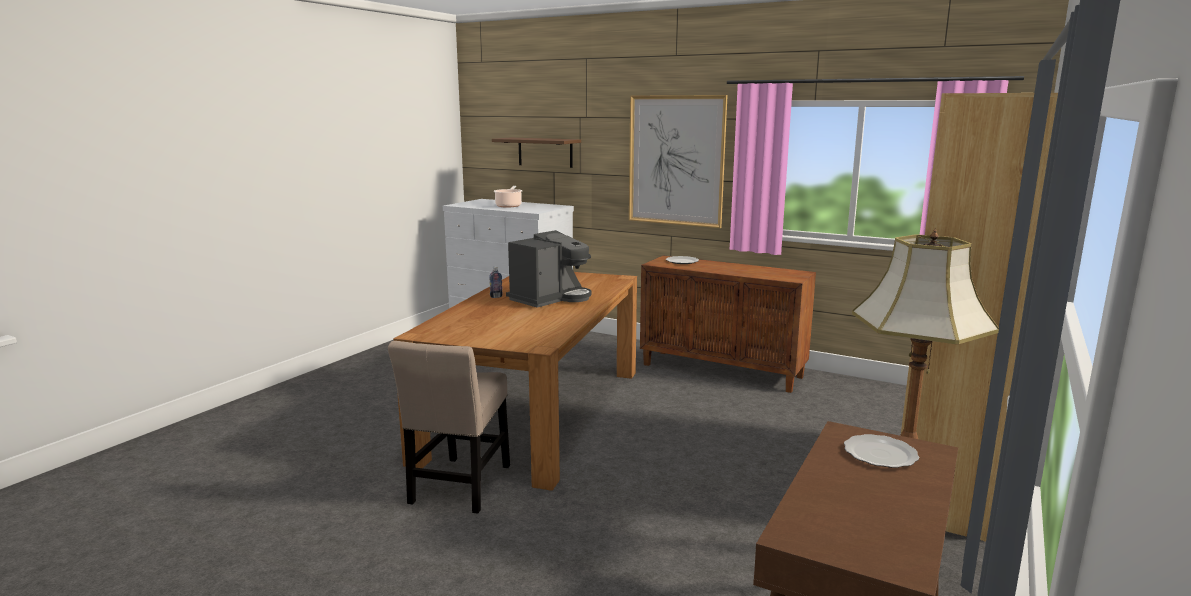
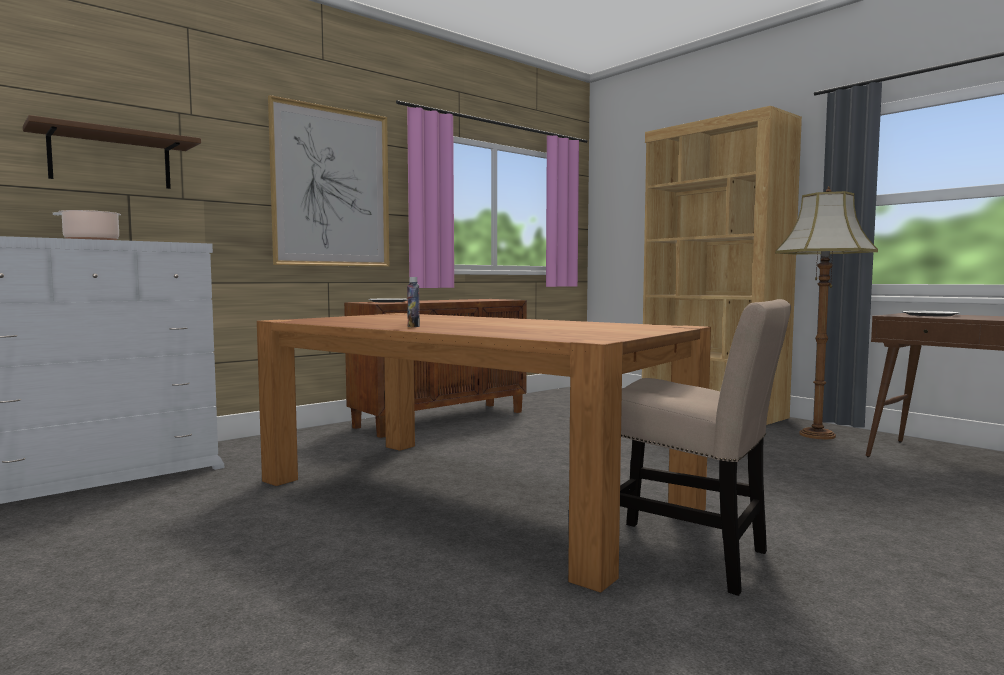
camera: 70 degrees left, 10 degrees down
coffee machine [506,230,592,308] -> none

